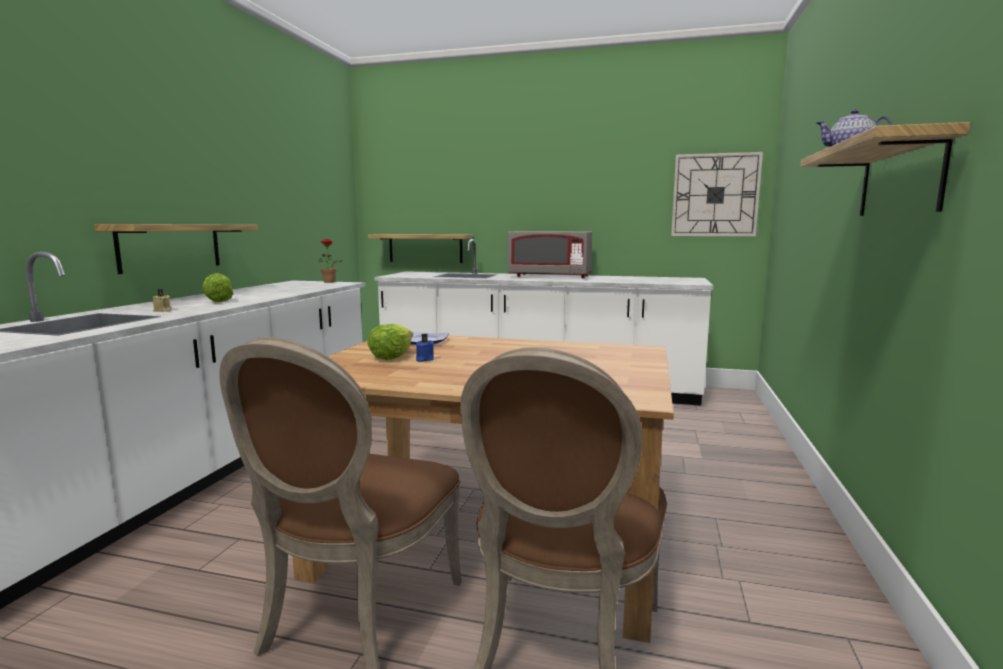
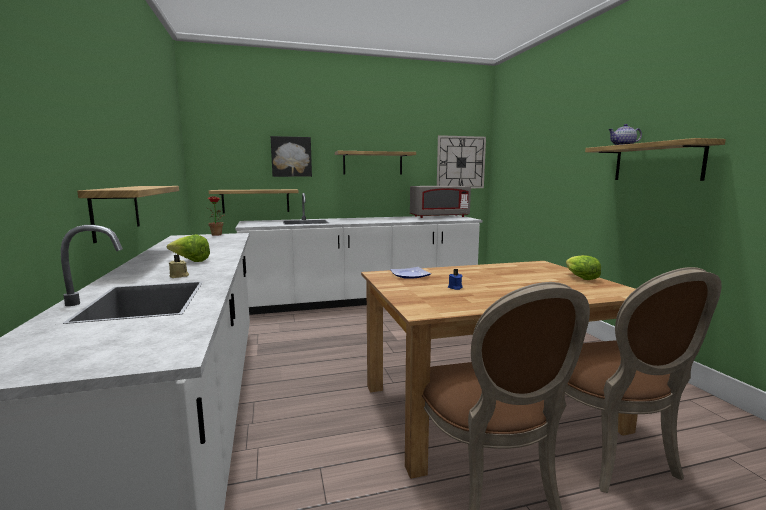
camera: 30 degrees left, 0 degrees up
lettuce [367,324,413,360] -> lettuce moved to [566,255,601,280]
grey microwave [507,231,592,278] -> grey microwave moved to [410,186,471,218]
none -> picture [271,136,312,177]
none -> shelf [335,151,416,175]

